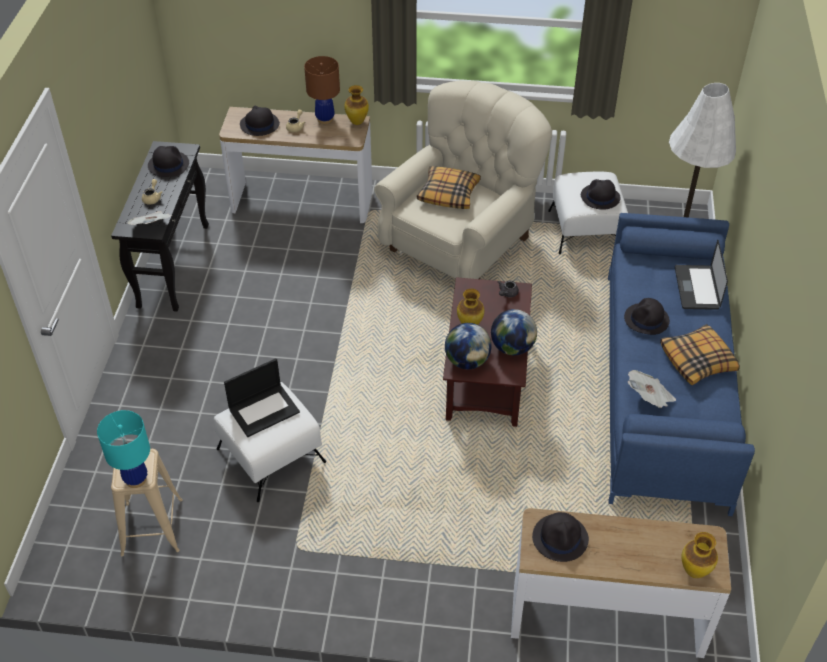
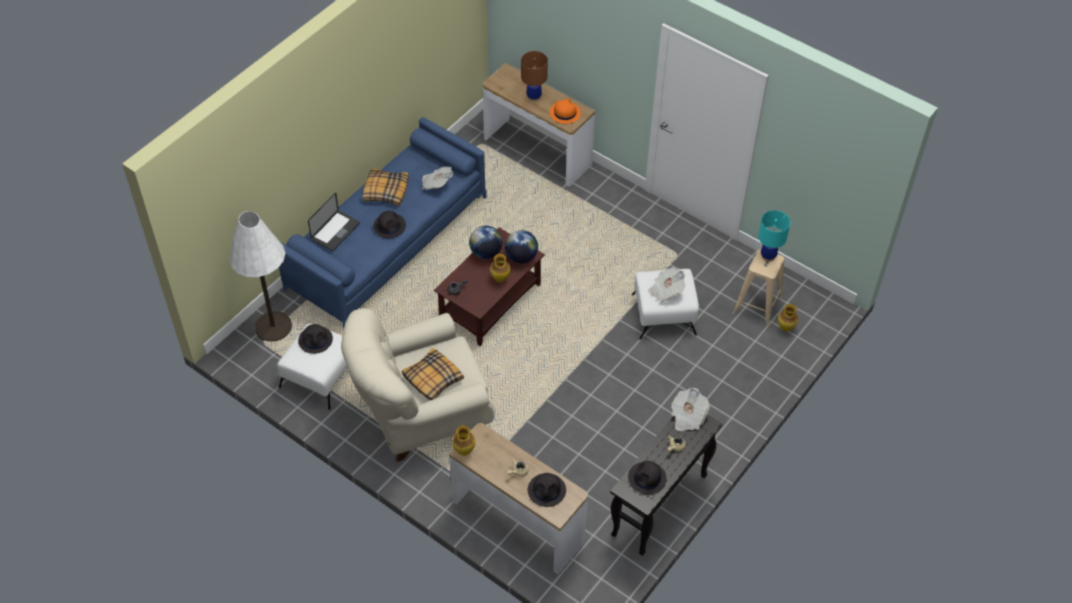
camera: 150 degrees left, 5 degrees up
laptop [224,358,300,437] -> newspaper [648,267,686,302]
brown table lamp [304,56,340,124] -> brown table lamp moved to [521,51,548,102]
black hat [532,512,589,562] -> orange hat [550,99,581,124]
vase [681,532,718,578] -> vase moved to [778,304,798,332]

